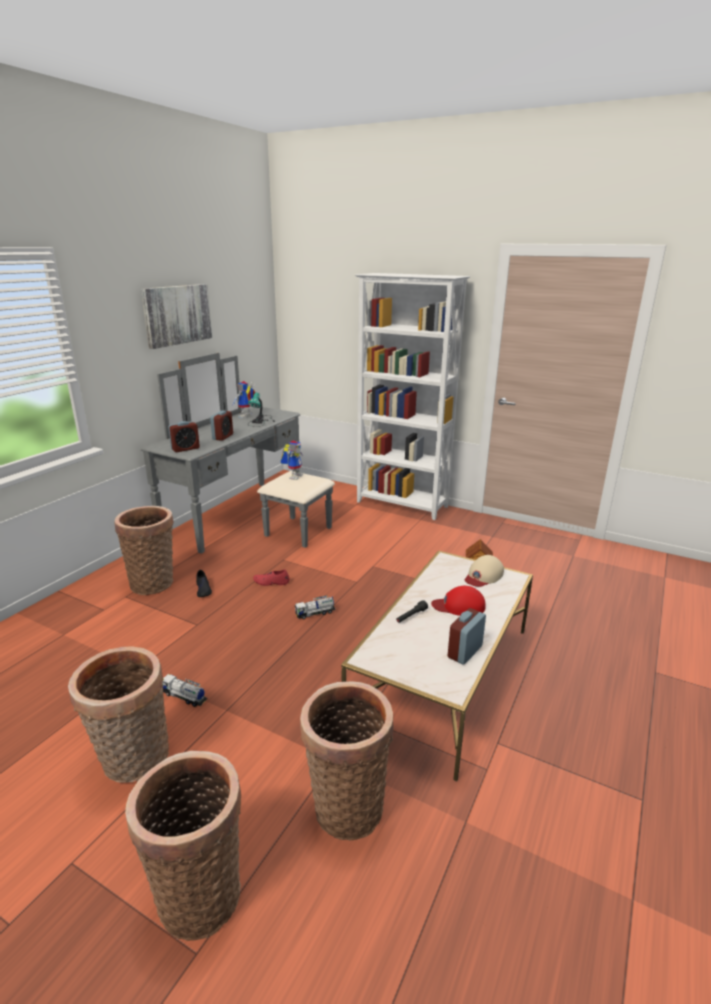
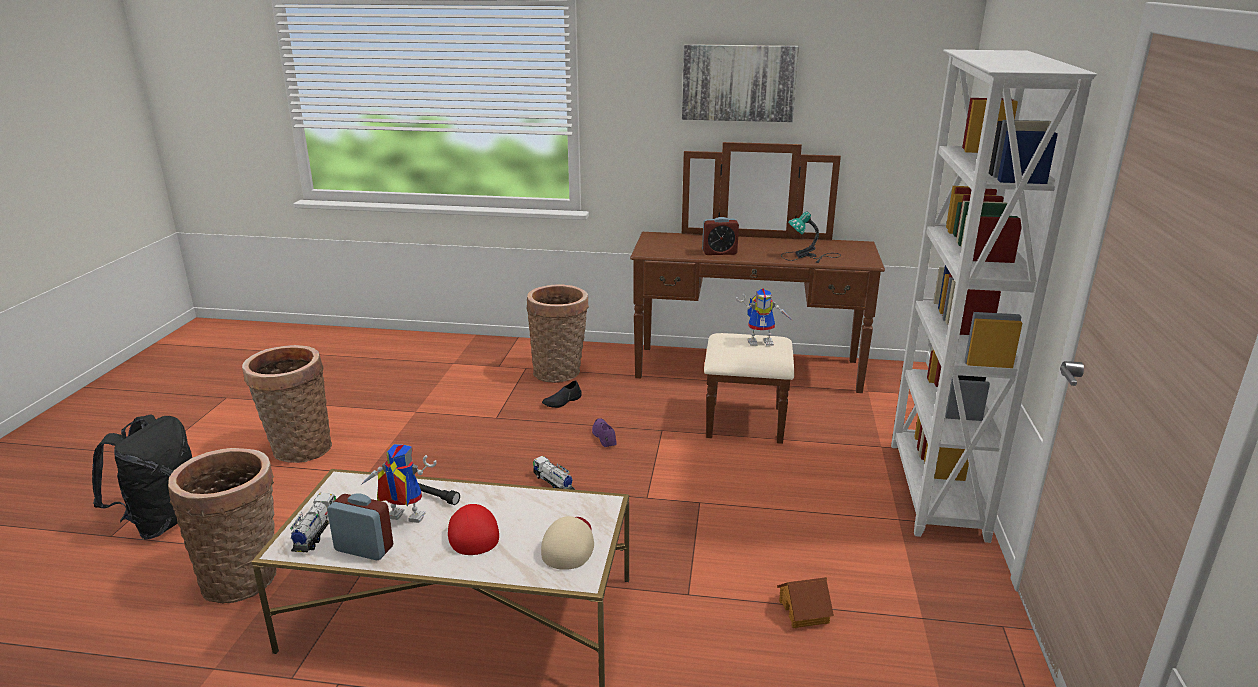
camera: 70 degrees right, 0 degrees up
basket [125,751,241,941] -> black backpack [92,415,192,539]
grey dresser [141,352,335,554] -> brown dresser [630,142,885,444]
toy truck [162,674,208,707] -> toy truck moved to [290,493,336,552]
alarm clock [168,421,200,452] -> none
toy robot [232,381,256,418] -> toy robot moved to [361,444,437,523]
red shoe [253,569,290,586] -> purple shoe [592,418,617,447]
beige cap [465,555,504,587] -> beige cap turned 75 degrees clockwise [541,516,594,570]

